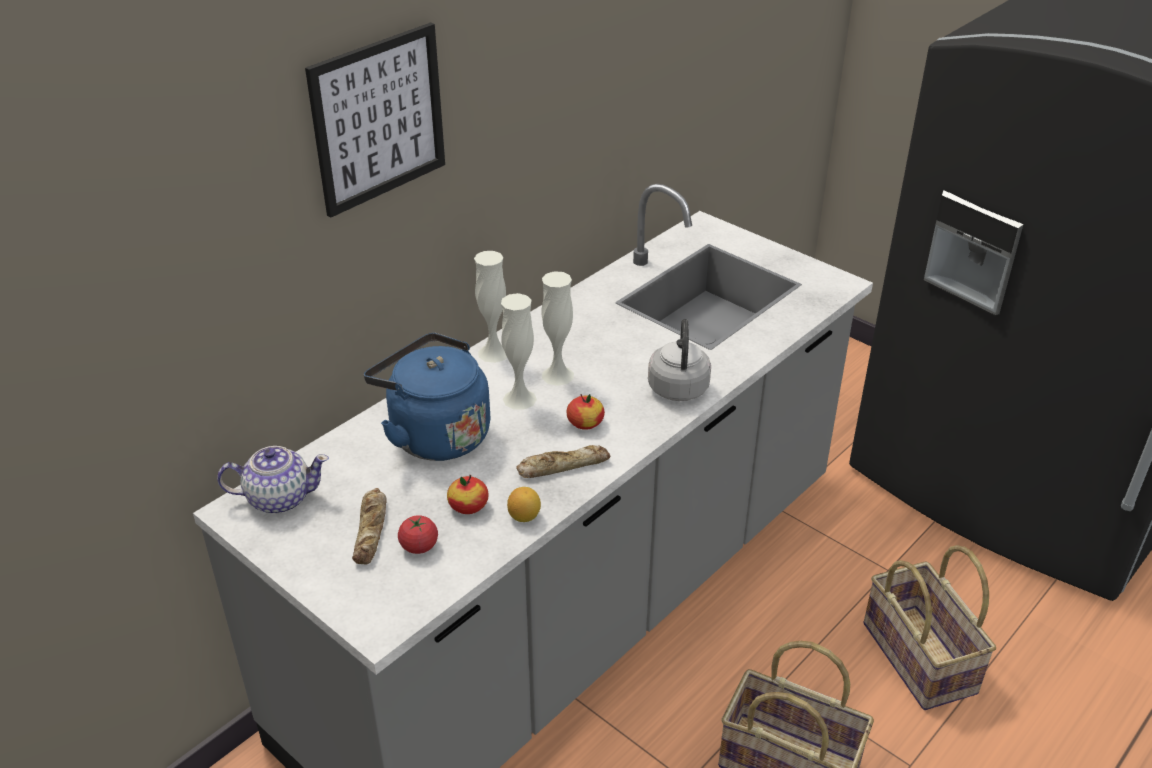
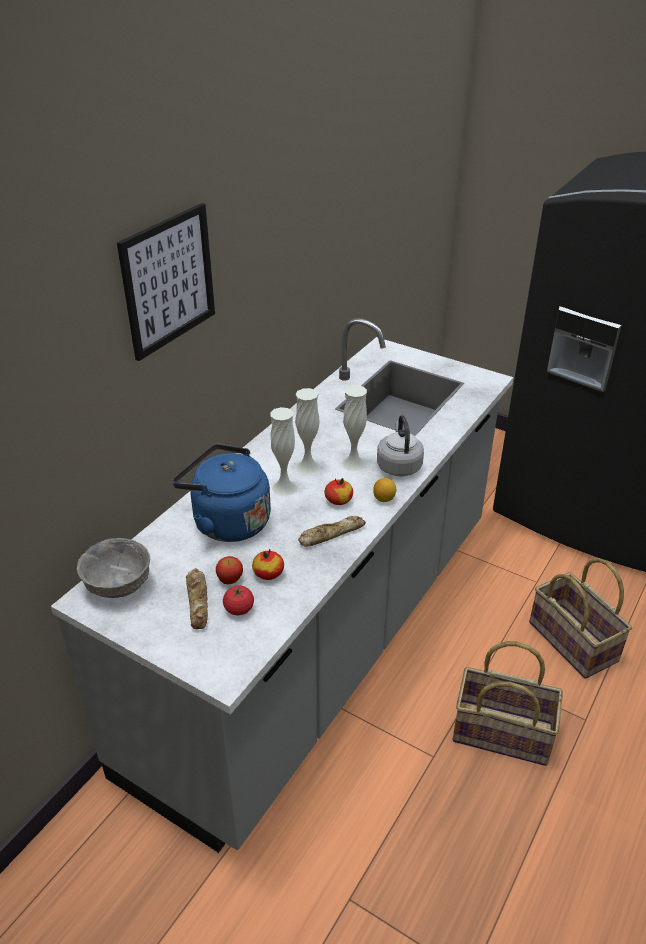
camera: 10 degrees left, 0 degrees up
teapot [217,446,329,514] -> grey bowl [77,538,150,598]
white vase [474,251,507,363] -> white vase moved to [341,385,367,471]
lemon [507,487,541,522] -> lemon moved to [373,478,396,502]
none -> apple [216,556,243,584]

